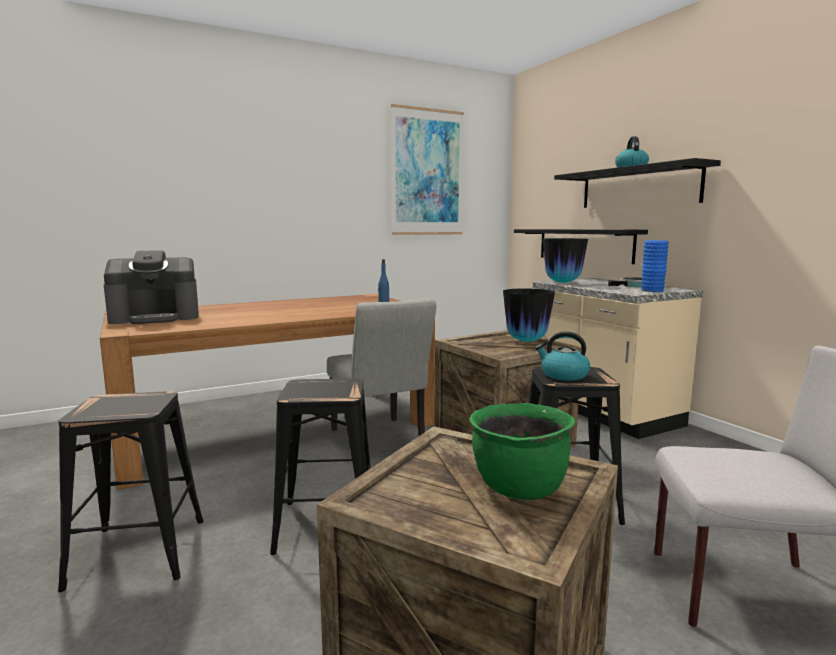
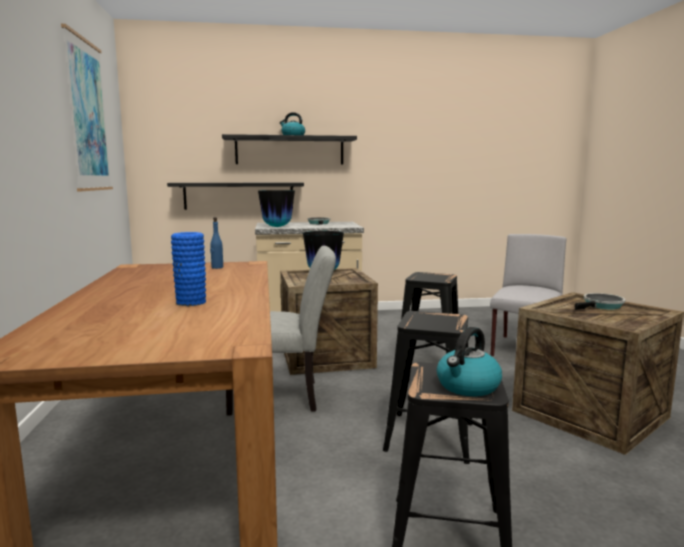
camera: 70 degrees left, 0 degrees up
coffee machine [104,250,199,324] -> none
green cooking pot [469,403,575,500] -> frying pan [575,293,626,310]
kettle [535,331,590,381] -> kettle moved to [437,327,502,396]
blue vase [641,240,669,292] -> blue vase moved to [171,232,206,306]

